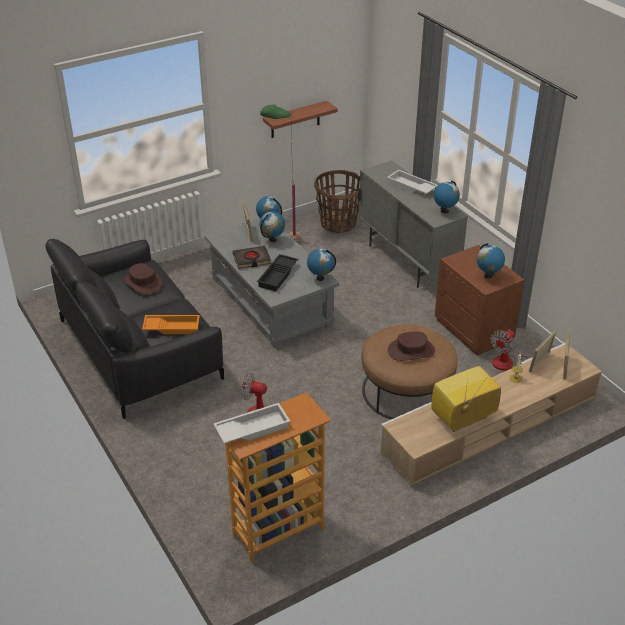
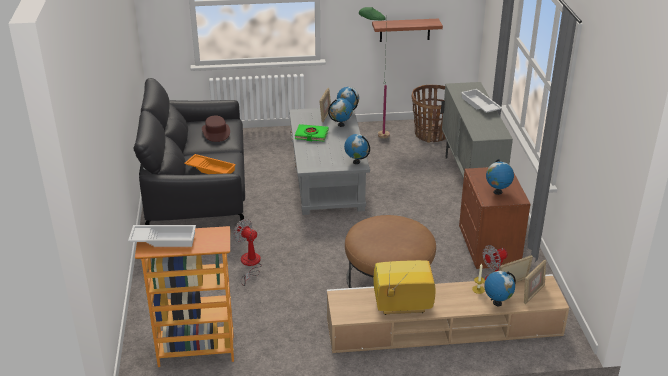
camera: 25 degrees right, 5 degrees down
black book [233,246,271,269] -> green book [295,124,329,142]
black tray [257,254,298,291] -> none
brown hat [388,331,435,361] -> none
globe [433,180,460,214] -> globe moved to [484,271,516,306]

